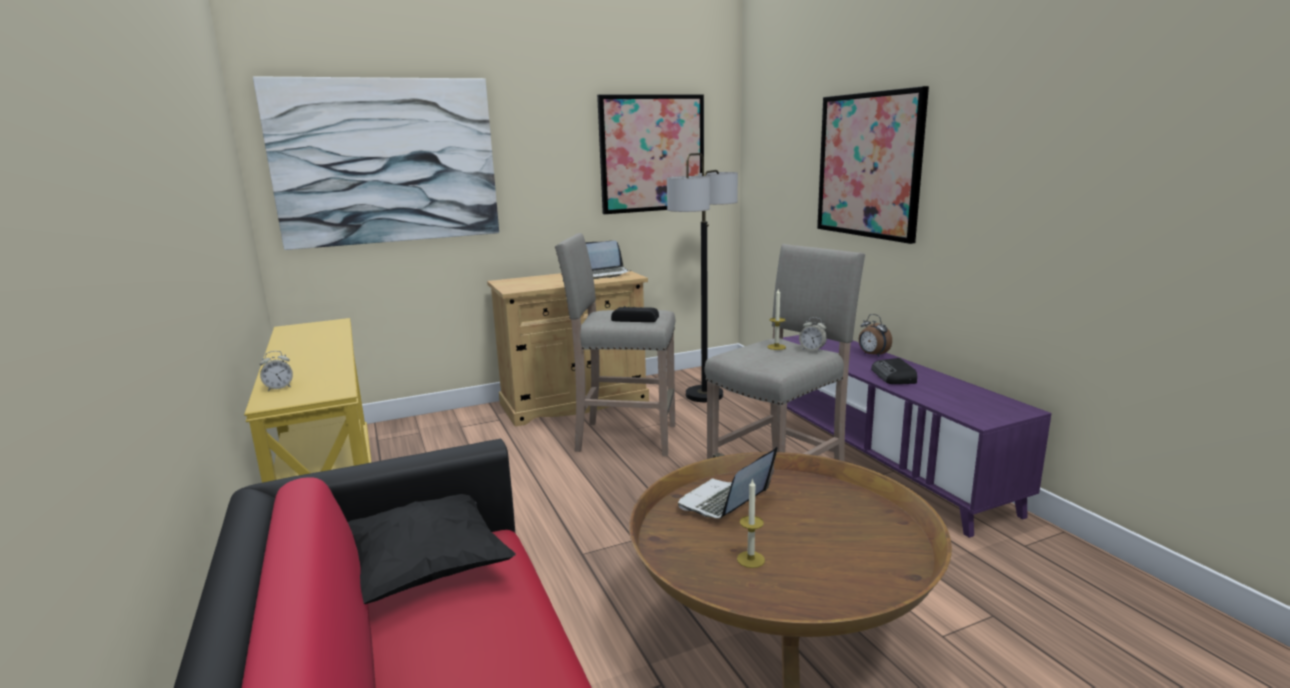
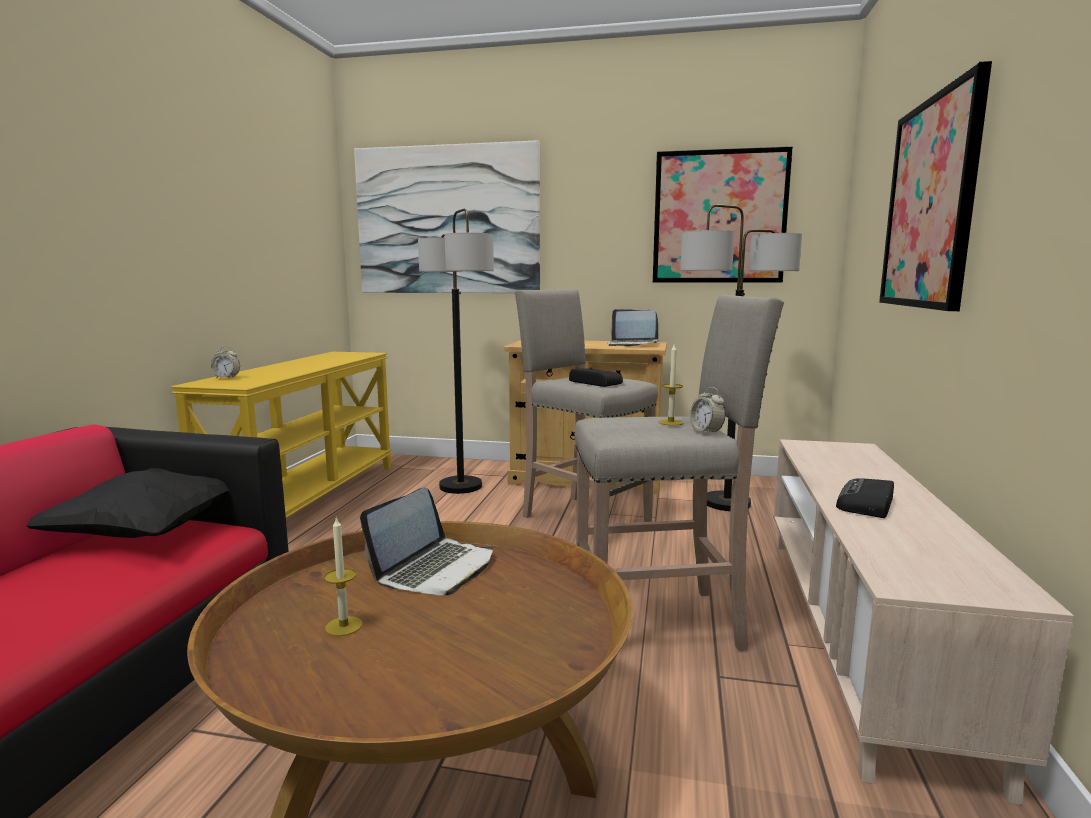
camera: 35 degrees right, 5 degrees down
laptop [678,447,778,519] -> laptop turned 135 degrees clockwise [360,487,493,596]
purple tv stand [783,335,1052,538] -> beige tv stand [774,439,1074,805]
alarm clock [859,314,892,357] -> none
none -> floor lamp [418,209,494,494]

